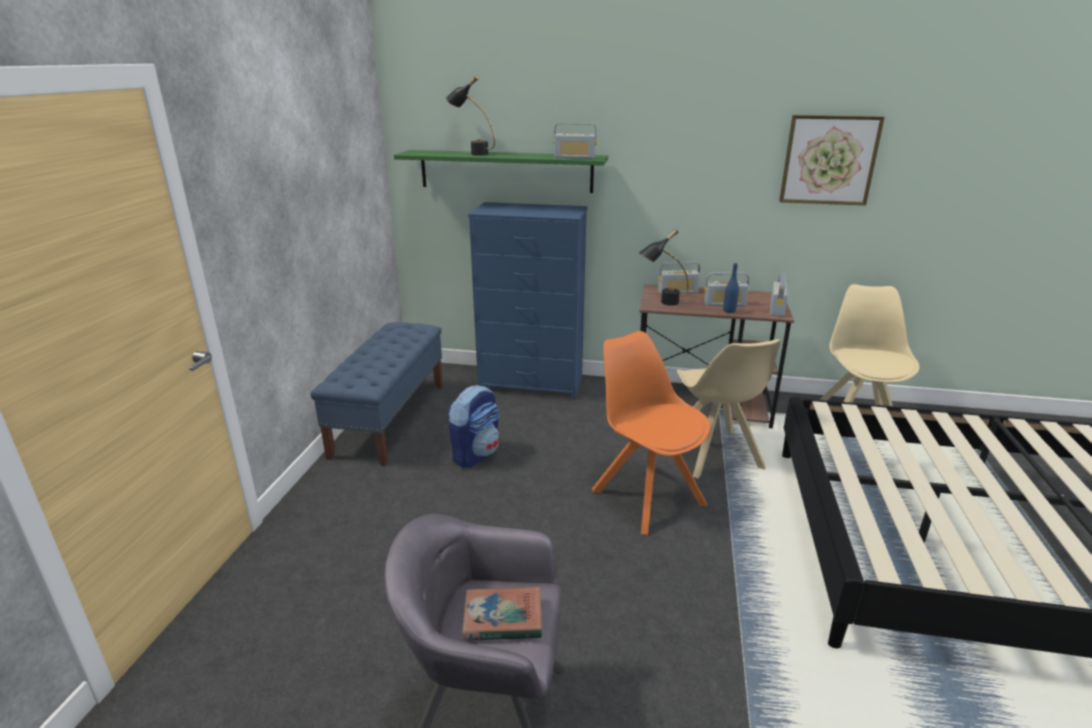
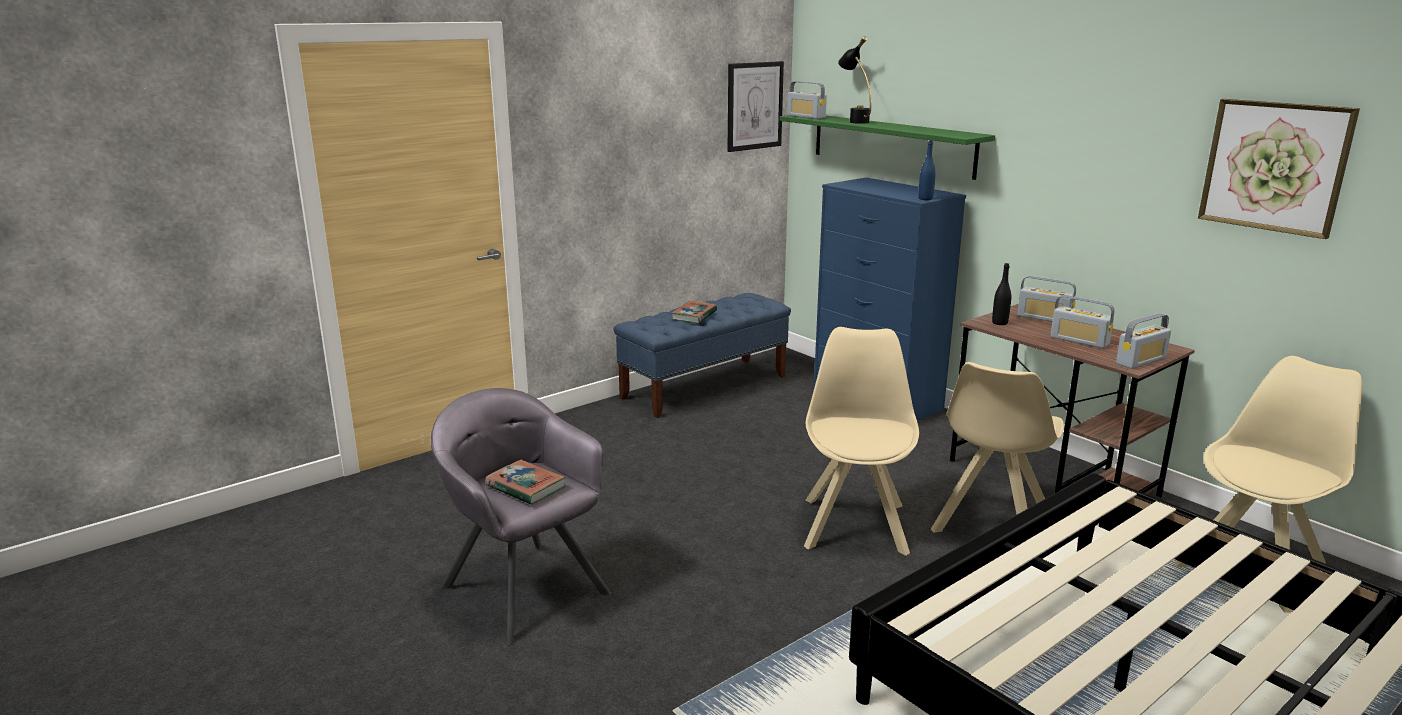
camera: 40 degrees right, 5 degrees down
backpack [447,385,500,468] -> none
radio [554,123,597,159] -> radio moved to [787,81,827,119]
orange chair [592,331,711,535] -> beige chair [804,327,919,556]
black table lamp [639,229,689,306] -> black bottle [992,263,1011,325]
blue bottle [723,263,739,313] -> blue bottle moved to [918,140,936,200]
none -> book [671,301,717,323]
none -> picture [728,61,784,152]

